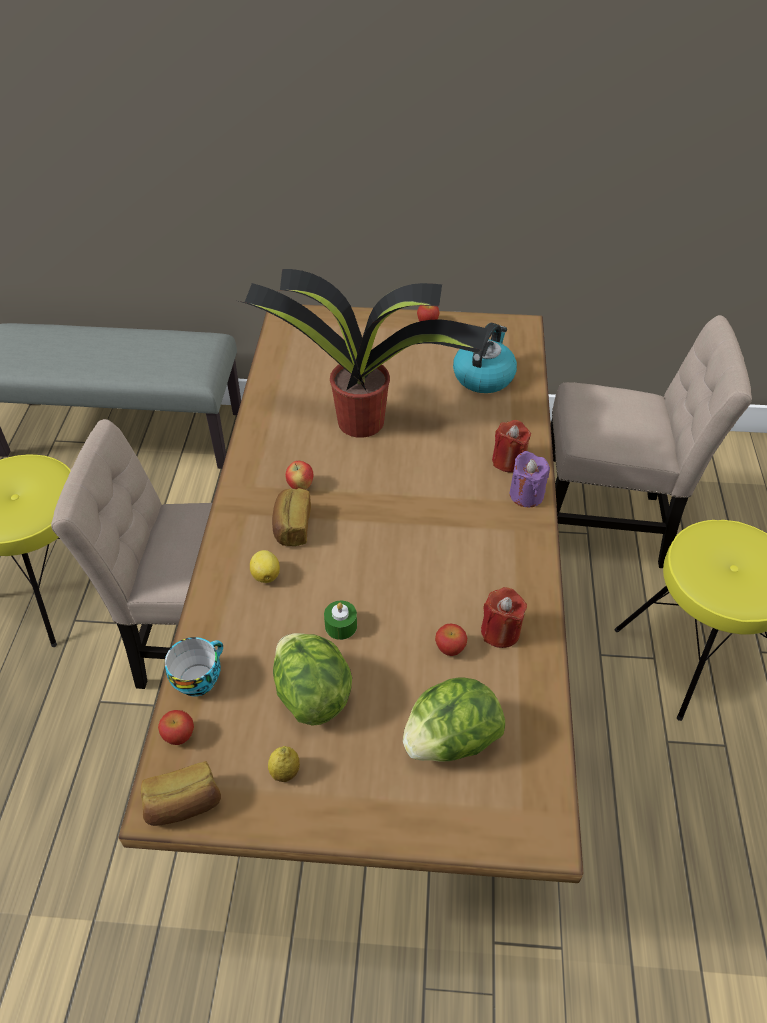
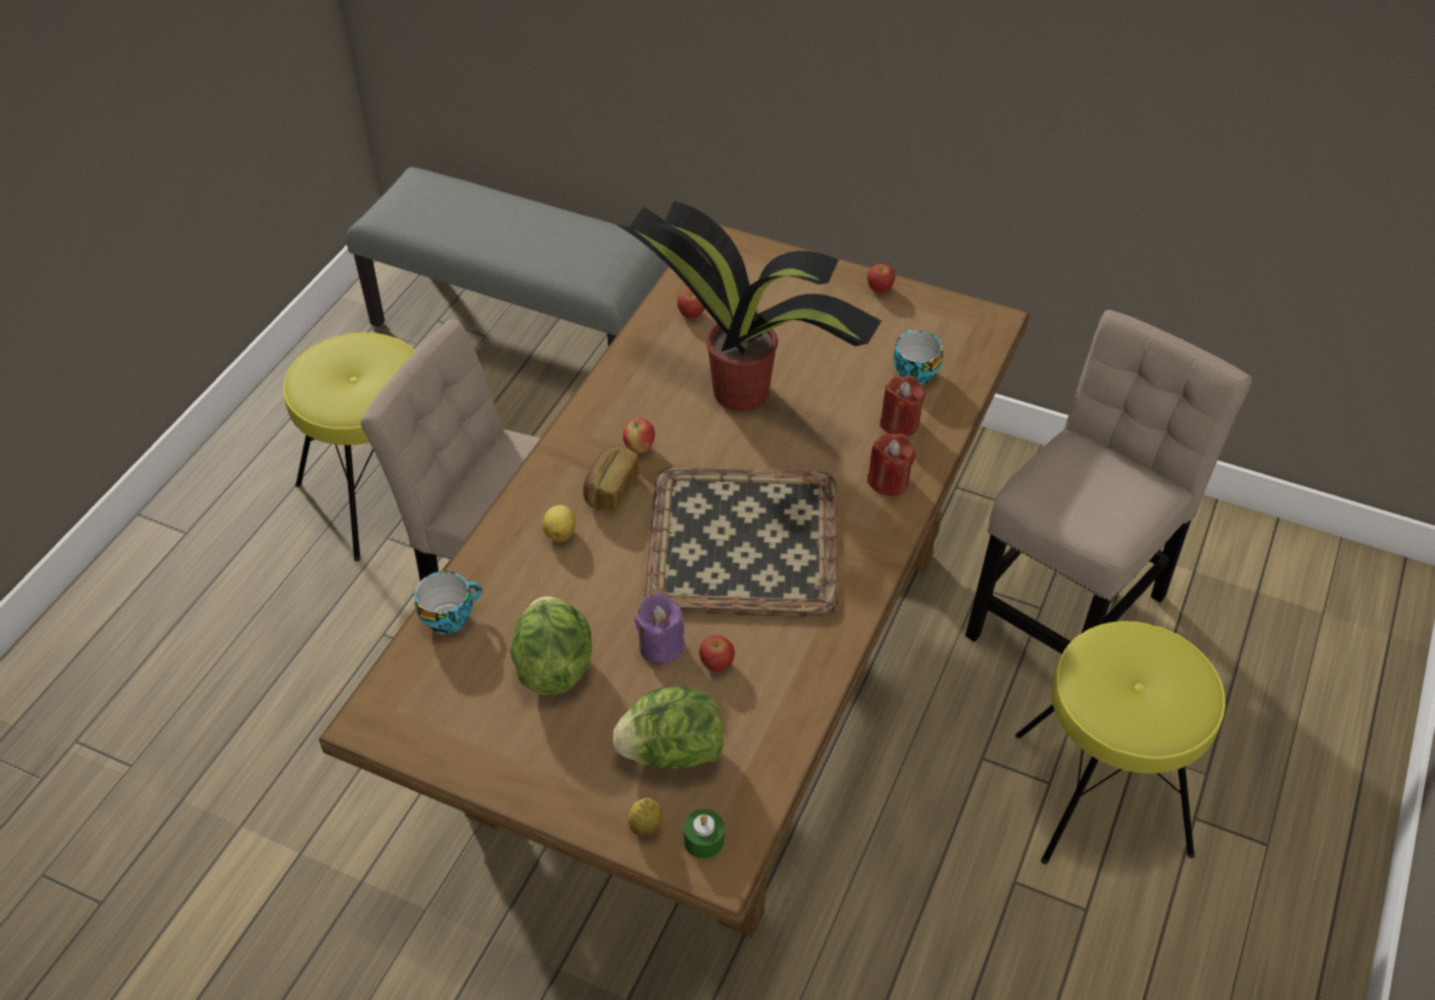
camera: 20 degrees right, 0 degrees up
bread [141,761,221,826] -> none
apple [158,710,194,745] -> apple moved to [677,289,705,319]
lemon [268,746,300,782] -> lemon moved to [628,798,663,837]
green candle [324,601,357,640] -> green candle moved to [684,809,724,859]
kettle [453,323,517,393] -> cup [893,330,943,385]
red candle [481,587,527,648] -> red candle moved to [880,376,925,436]
purple candle [509,451,550,507] -> purple candle moved to [635,593,685,665]
beige chair [551,315,752,568] -> beige chair turned 75 degrees counterclockwise [965,310,1252,654]
none -> tray [644,467,839,618]

